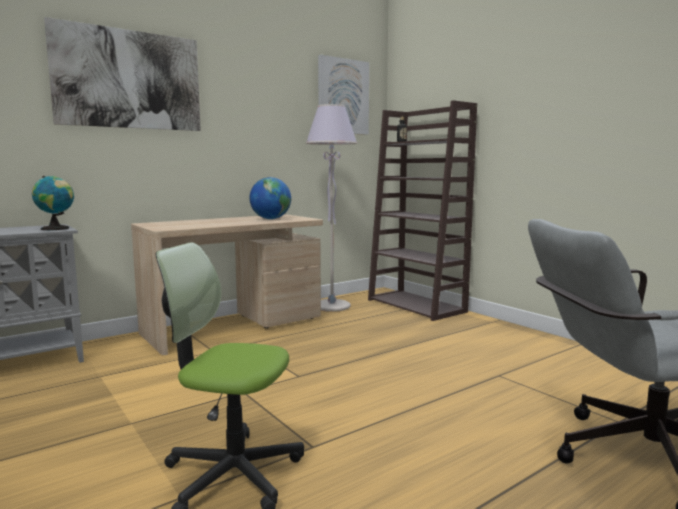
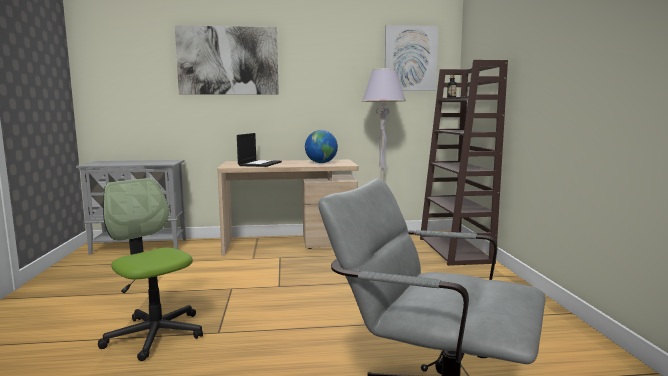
camera: 30 degrees right, 0 degrees up
globe [32,176,74,230] -> none
none -> laptop [237,133,282,167]

